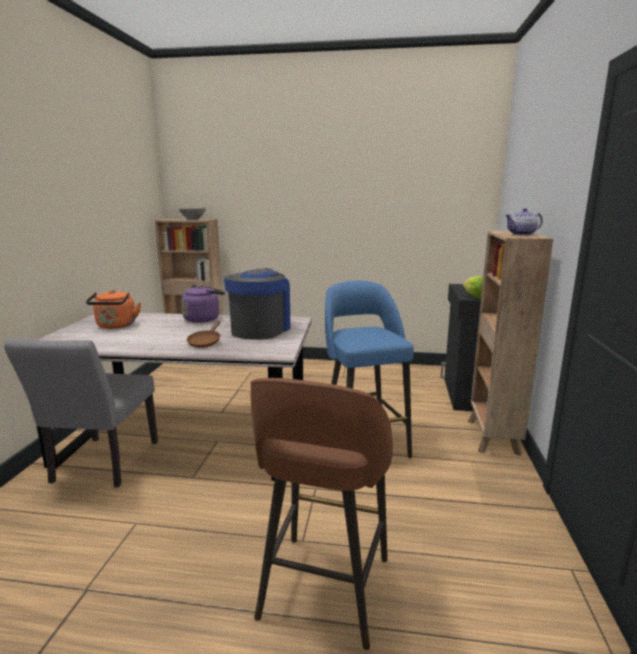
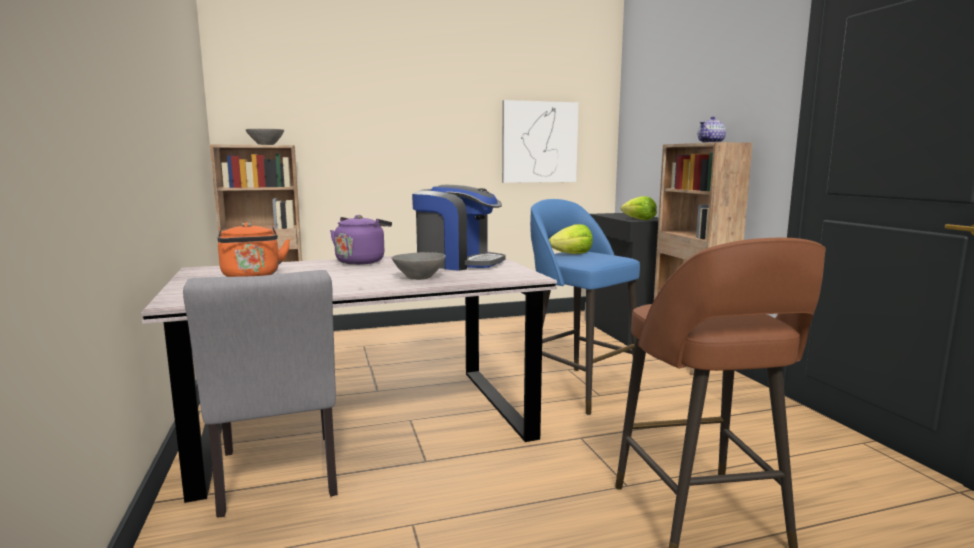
camera: 25 degrees left, 5 degrees down
brown frying pan [187,321,221,348] -> grey bowl [392,252,446,280]
coffee machine [224,268,290,340] -> coffee machine turned 120 degrees clockwise [412,185,506,271]
none -> picture [502,100,579,183]
none -> lettuce [549,224,593,254]

